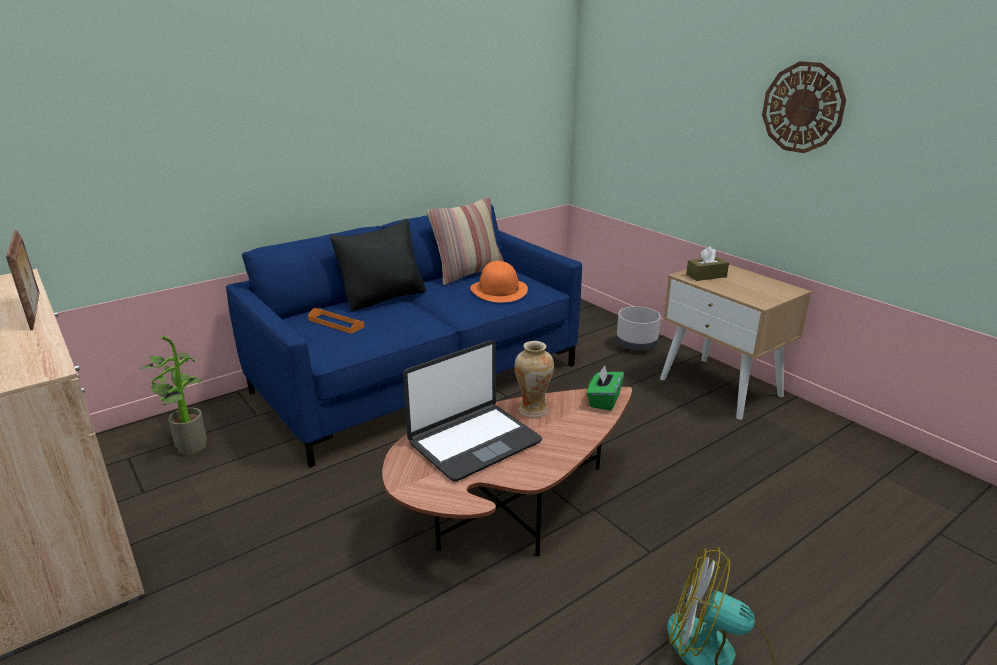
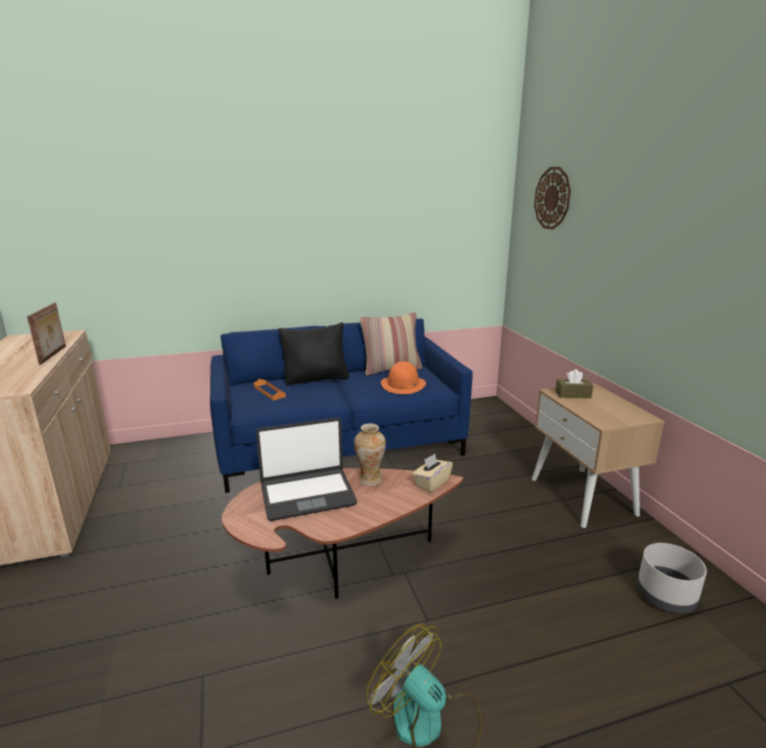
camera: 20 degrees right, 5 degrees down
potted plant [139,336,207,455] -> none
green tissue box [587,365,624,411] -> beige tissue box [412,454,453,493]
grey planter [616,306,661,351] -> grey planter moved to [637,543,707,614]
wall clock [762,61,846,153] -> wall clock moved to [534,167,571,230]

